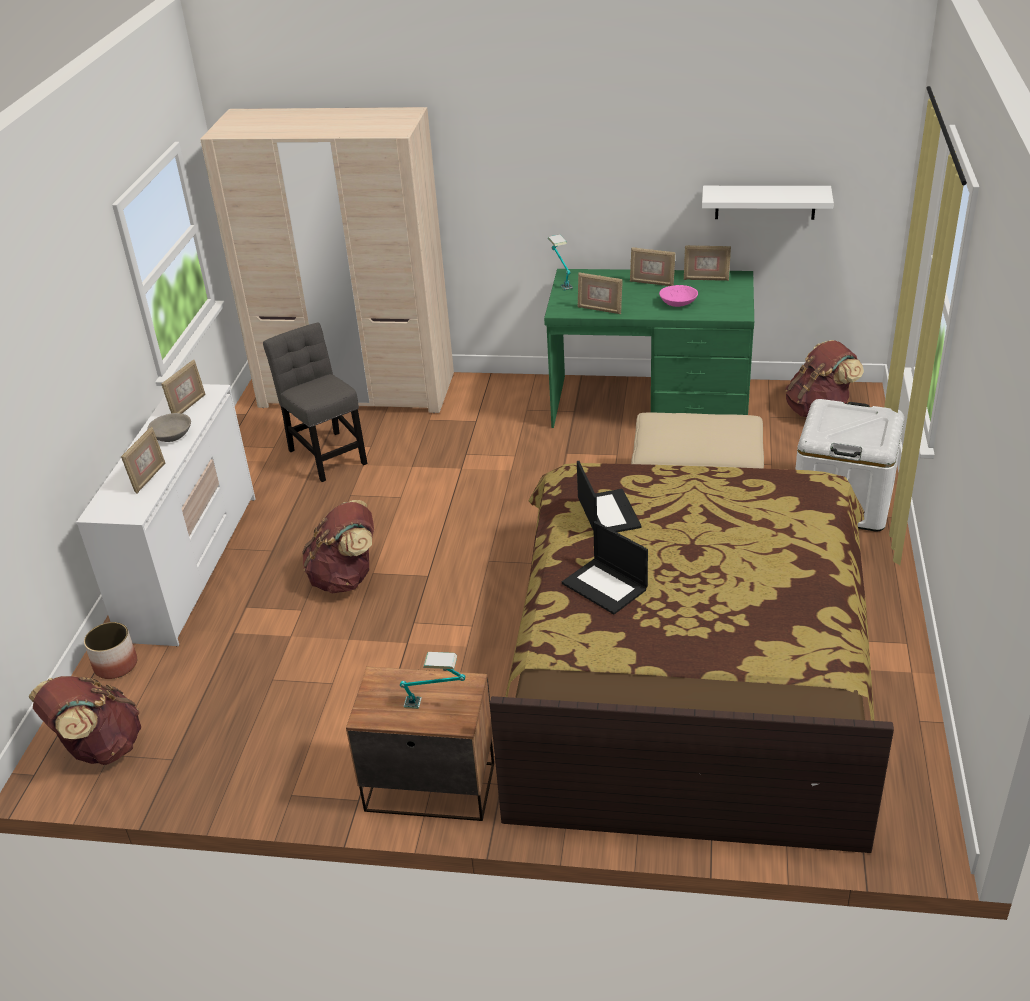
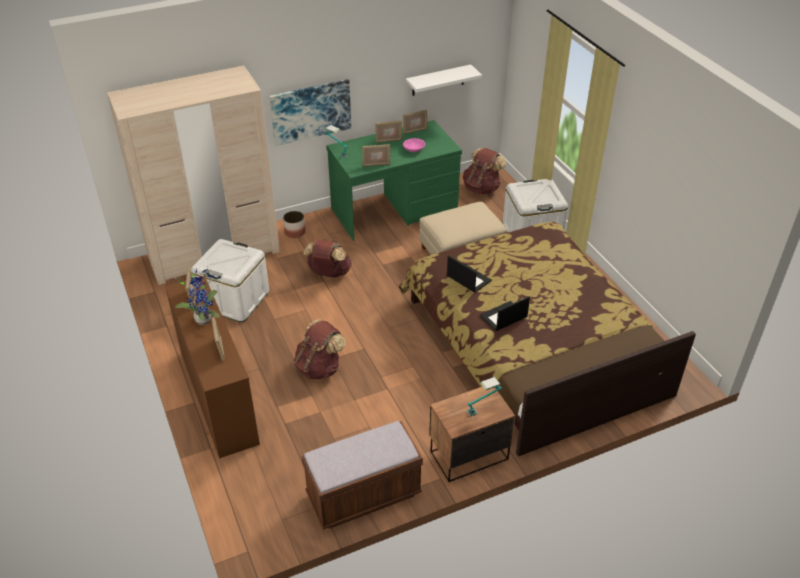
camera: 35 degrees left, 5 degrees up
brown backpack [29,676,141,765] -> brown backpack moved to [303,239,352,278]
white dresser [76,384,255,647] -> brown dresser [165,275,260,458]
planter [84,622,137,679] -> planter moved to [283,211,306,238]
grey bowl [147,413,191,442] -> potted plant [175,268,220,325]
grey chair [263,322,367,482] -> white storage box [191,239,269,322]
laptop [562,521,648,614] -> laptop turned 135 degrees clockwise [480,296,530,331]
none -> picture [269,79,351,146]
none -> brown bench [301,421,423,529]

